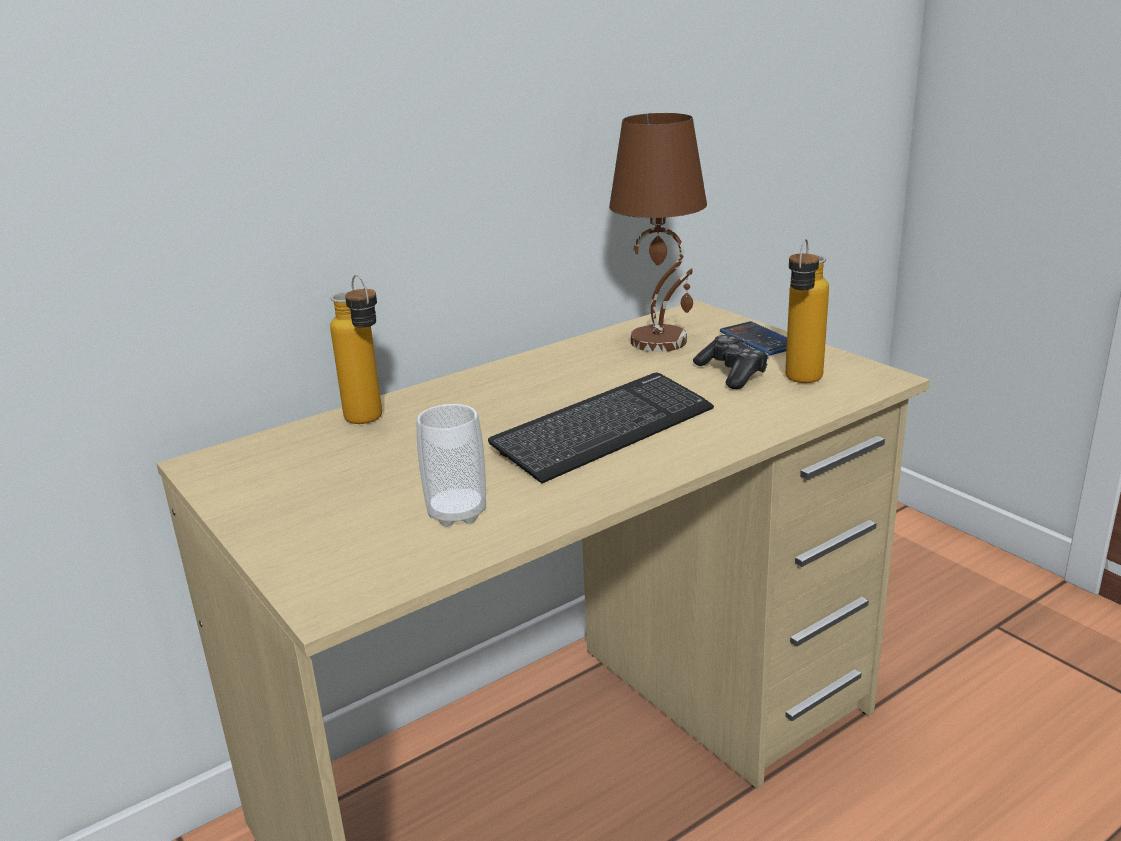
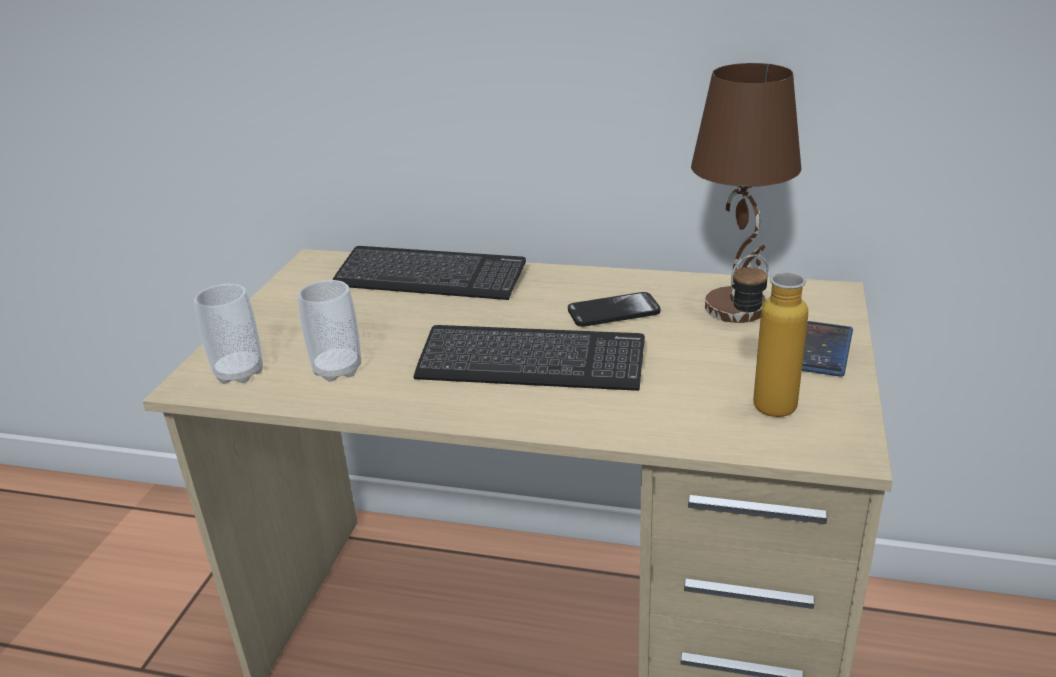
camera: 50 degrees right, 5 degrees up
bottle [330,275,382,424] -> keyboard [333,246,526,300]
game controller [693,335,769,389] -> none
none -> cup [194,283,263,384]
none -> phone [568,292,660,327]

